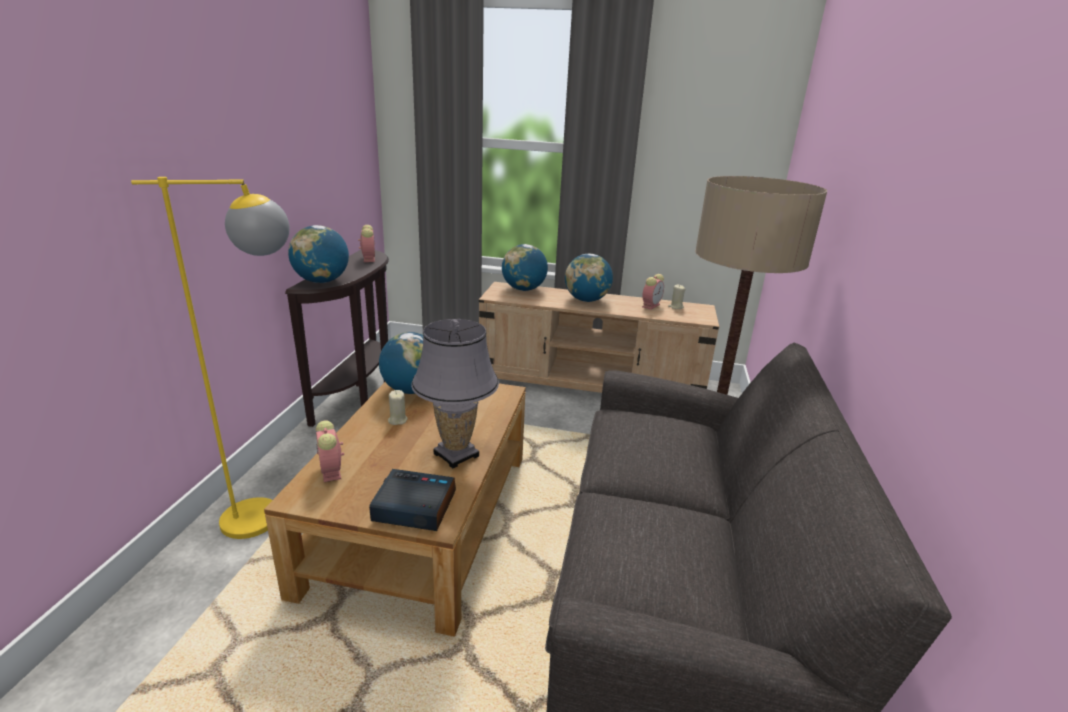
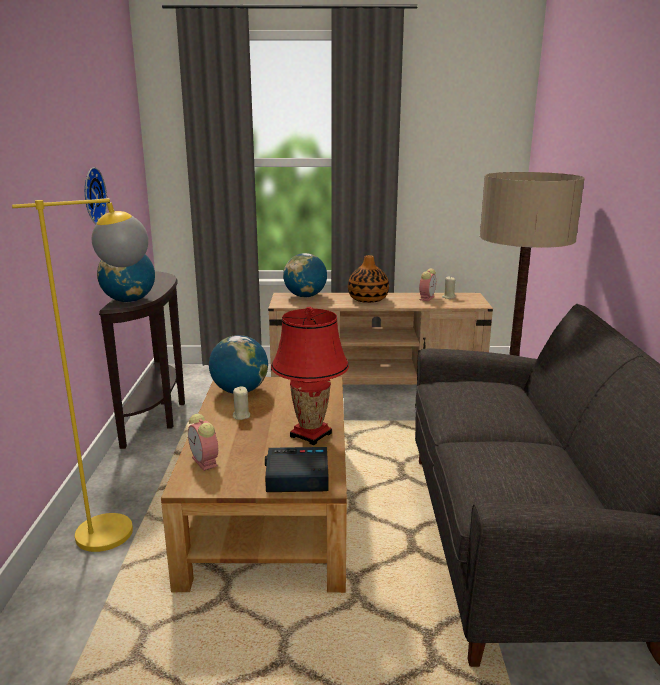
camera: 10 degrees left, 5 degrees down
alarm clock [358,225,375,262] -> none
grey table lamp [411,319,499,469] -> red table lamp [271,307,349,445]
globe [565,254,613,302] -> vase [348,255,389,303]
none -> wall clock [85,167,107,224]

